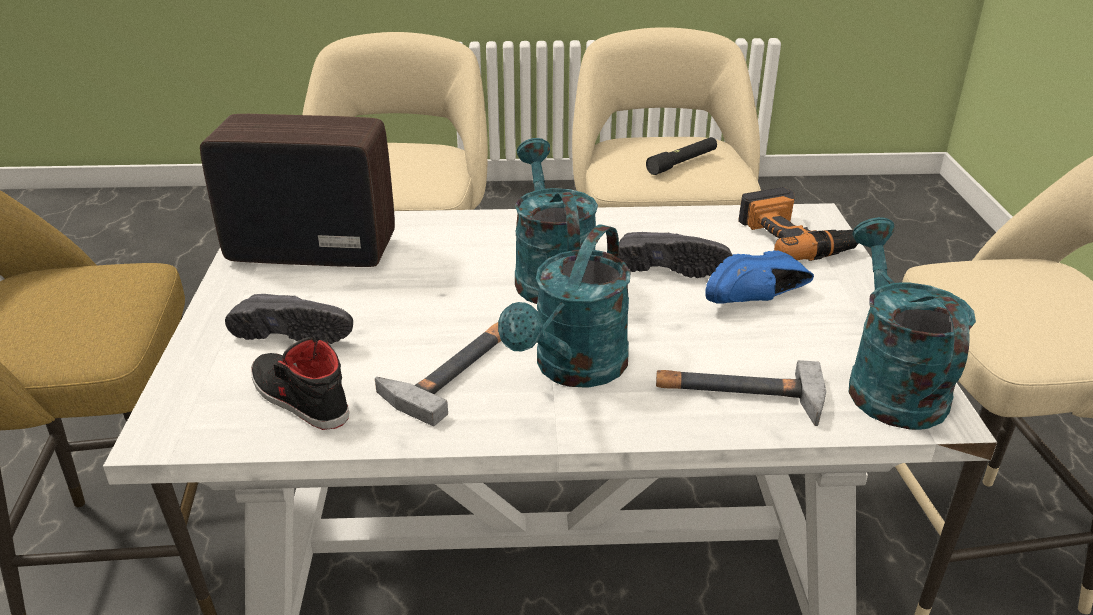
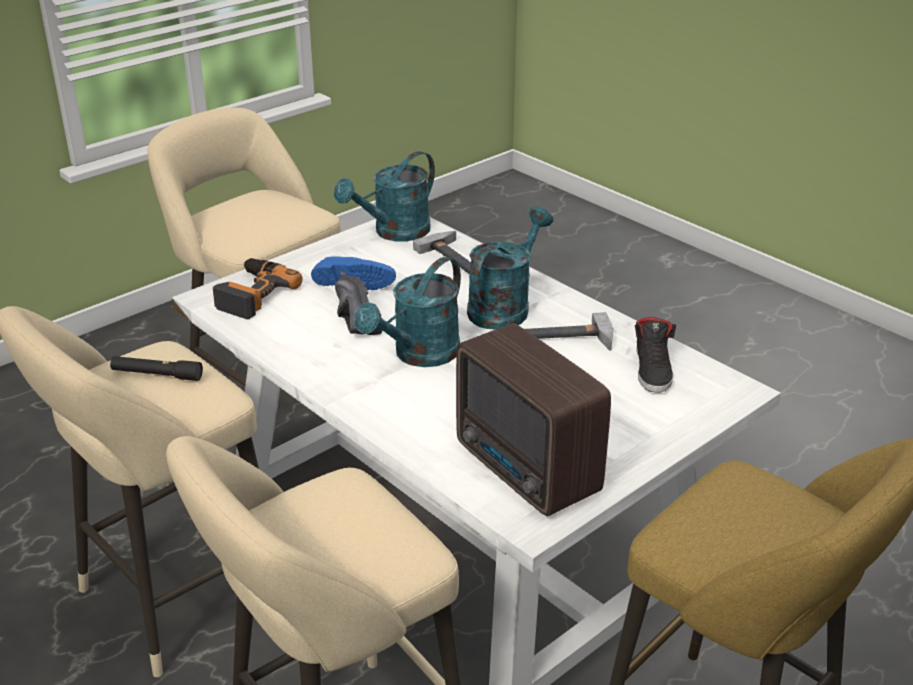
camera: 130 degrees left, 0 degrees up
black shoe [225,294,353,344] -> none
turquoise watering can [498,224,631,388] -> turquoise watering can turned 45 degrees counterclockwise [467,206,553,330]

